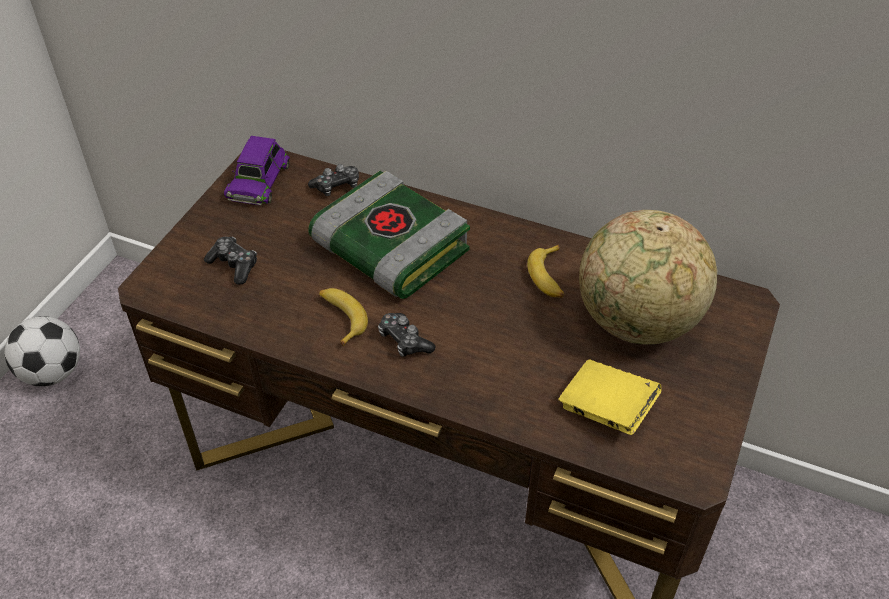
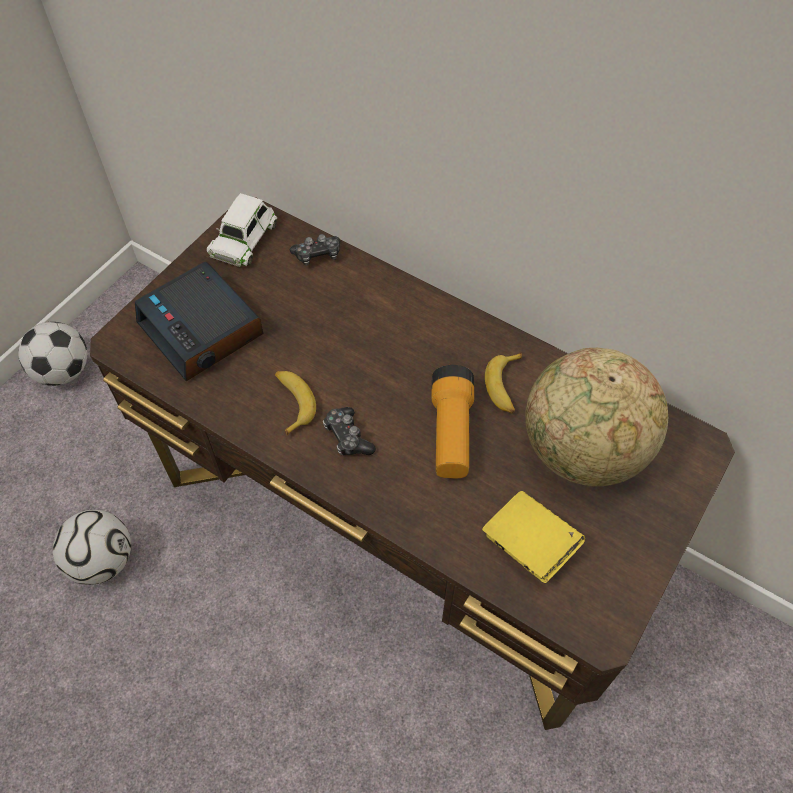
camera: 10 degrees right, 10 degrees up
game controller [204,237,257,285] -> alarm clock [135,262,263,381]
purple toy car [224,136,290,205] -> white toy car [207,193,277,267]
book [308,171,470,299] -> none
none -> football [53,510,131,585]
none -> flashlight [431,365,474,478]

